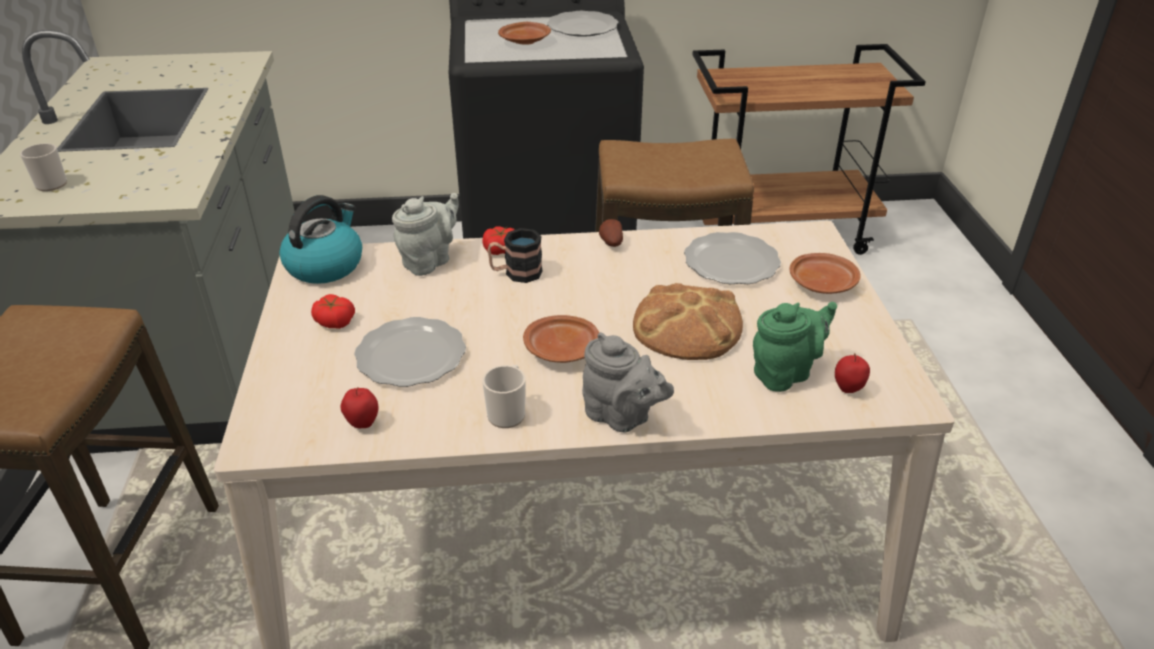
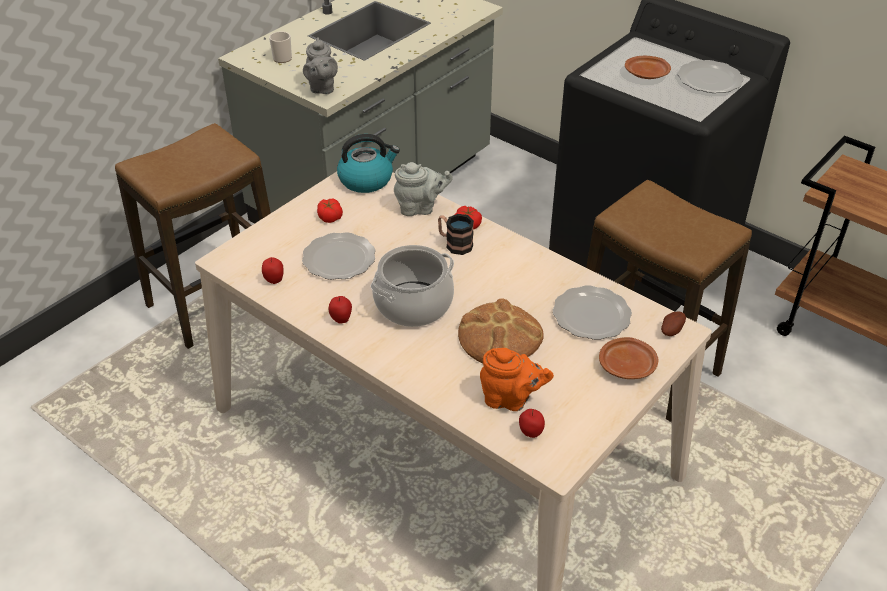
camera: 45 degrees right, 5 degrees up
mug [482,365,526,428] -> apple [329,296,352,324]
brown plate [523,315,599,363] -> cooking pot [370,245,454,327]
grey teapot [582,332,674,432] -> grey teapot moved to [303,37,338,94]
potato [599,219,623,247] -> potato moved to [661,311,686,336]
green teapot [753,302,837,392] -> orange teapot [480,348,554,411]

